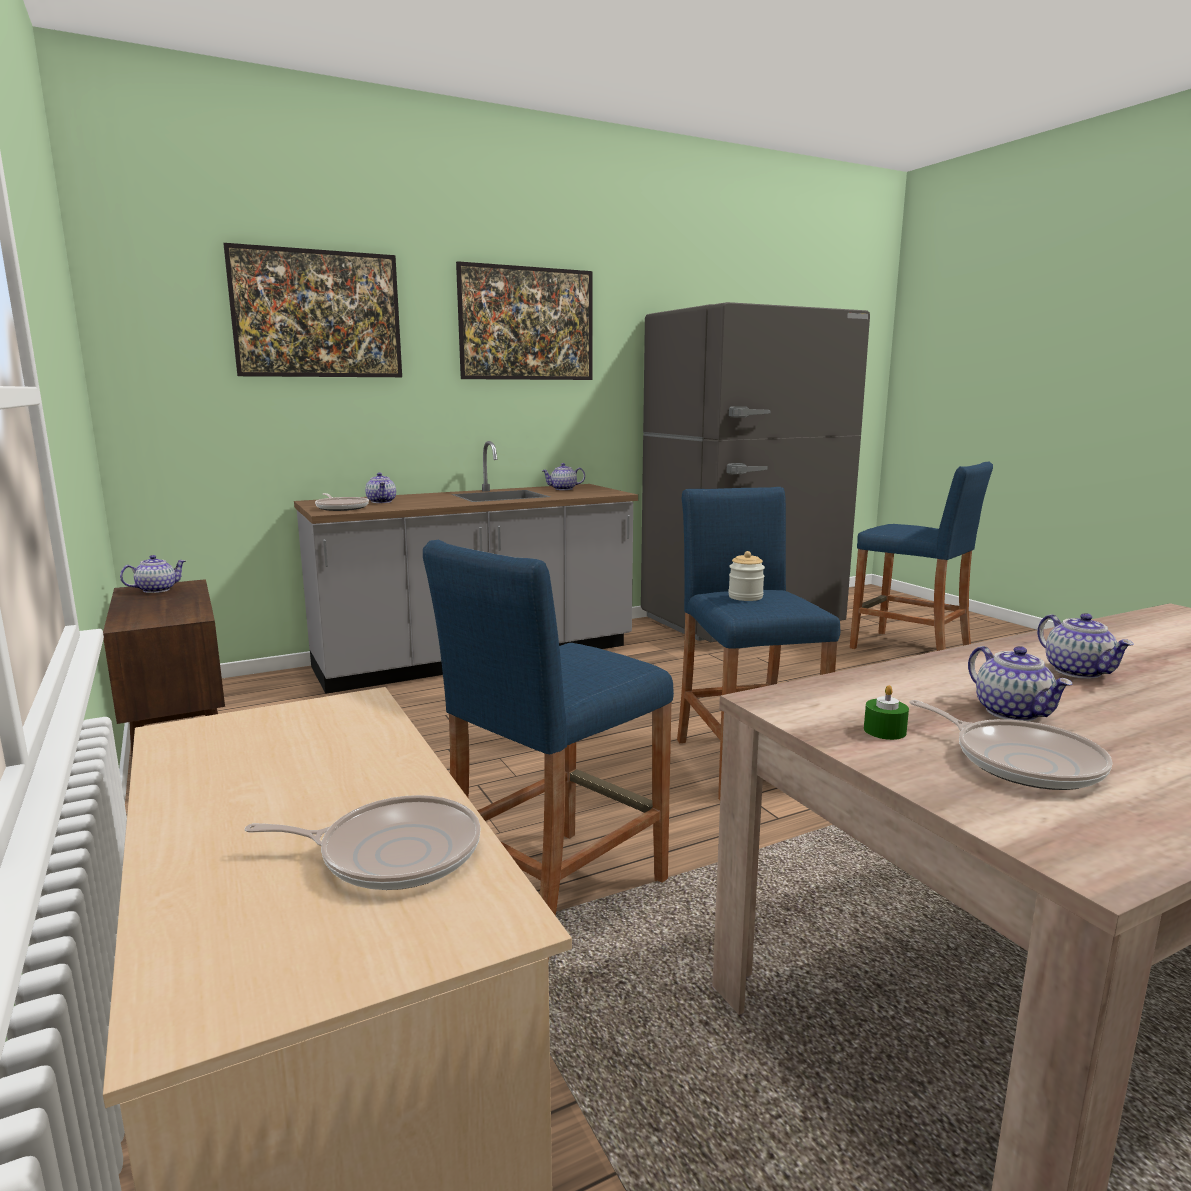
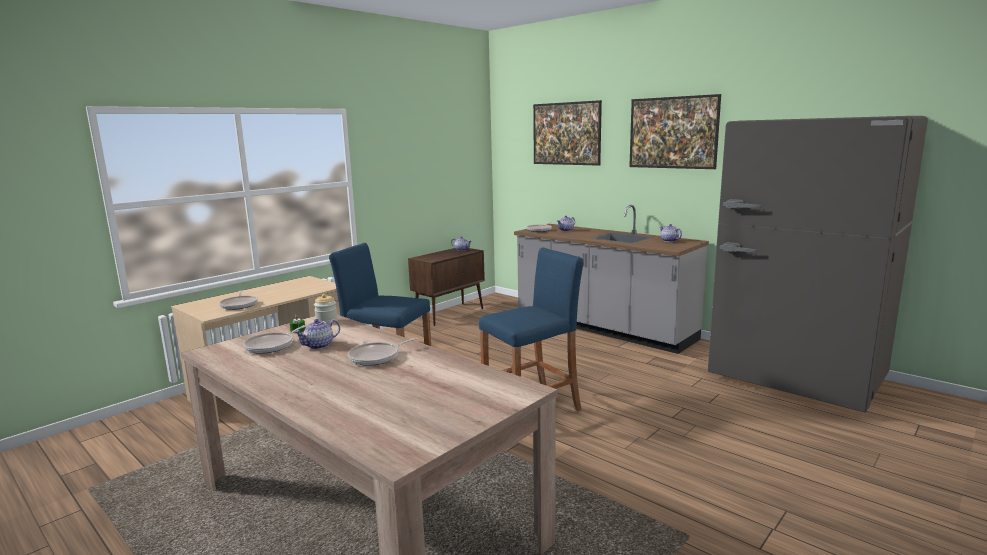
camera: 70 degrees right, 0 degrees up
jar [728,551,765,601] -> jar moved to [314,294,338,324]
blue stool [850,461,993,651] -> none
teapot [1037,613,1134,679] -> frying pan [348,338,418,366]

